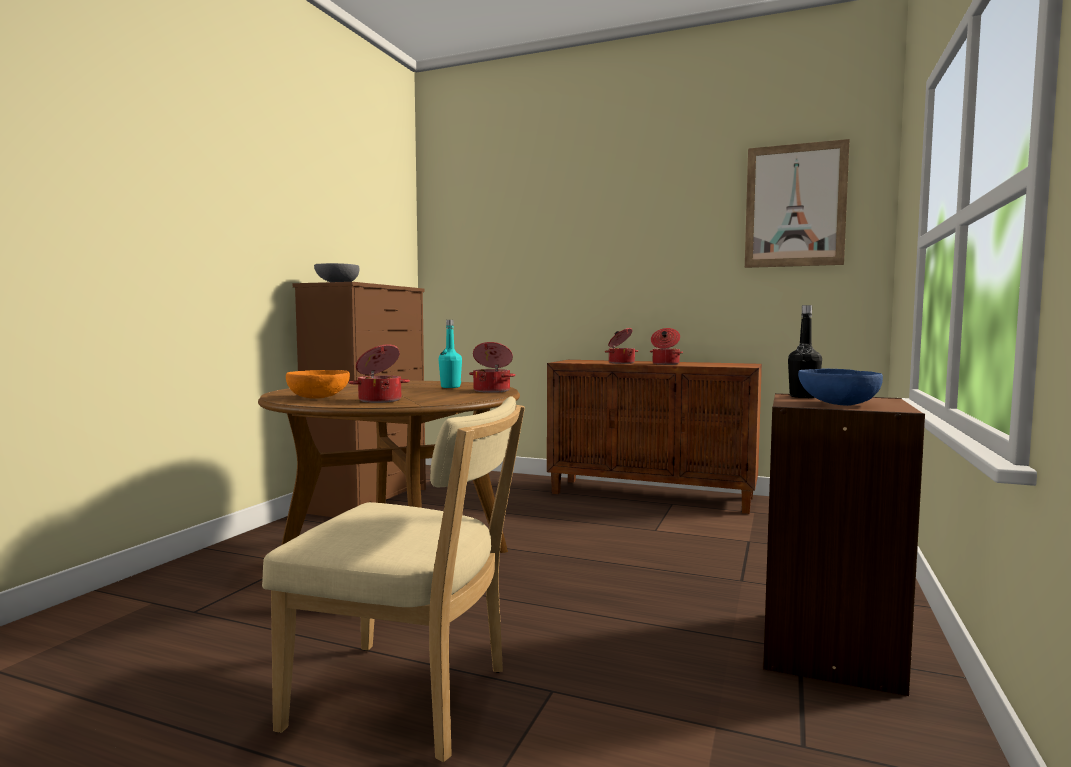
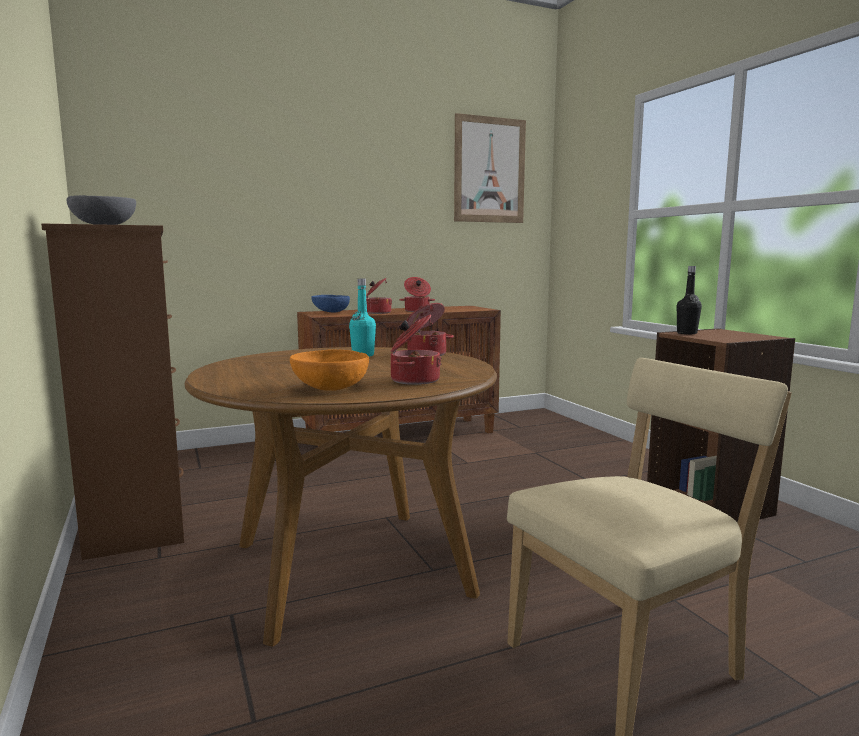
camera: 45 degrees left, 5 degrees up
blue bowl [798,369,883,406] -> blue bowl moved to [311,295,350,312]

